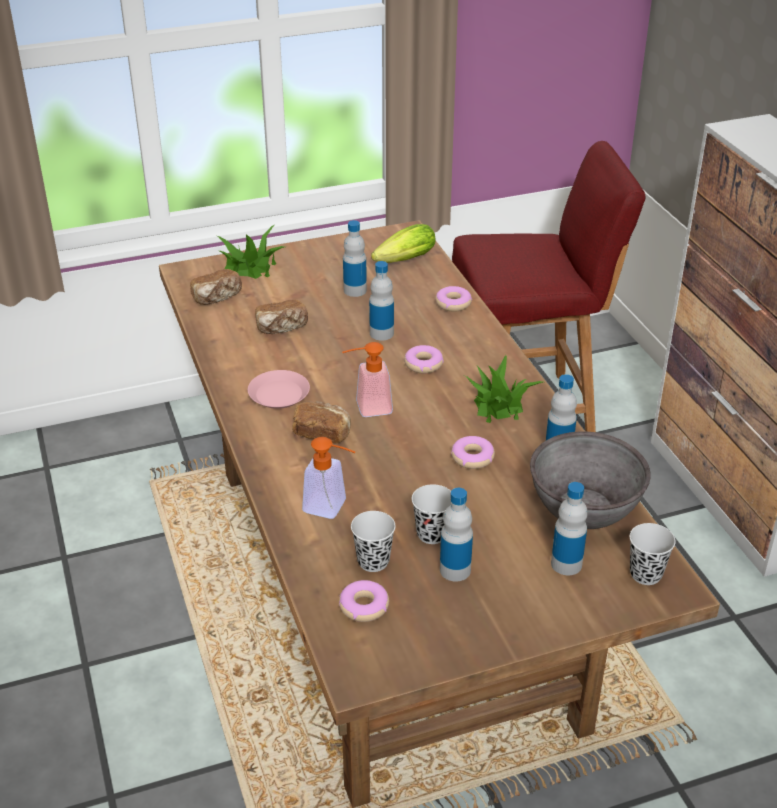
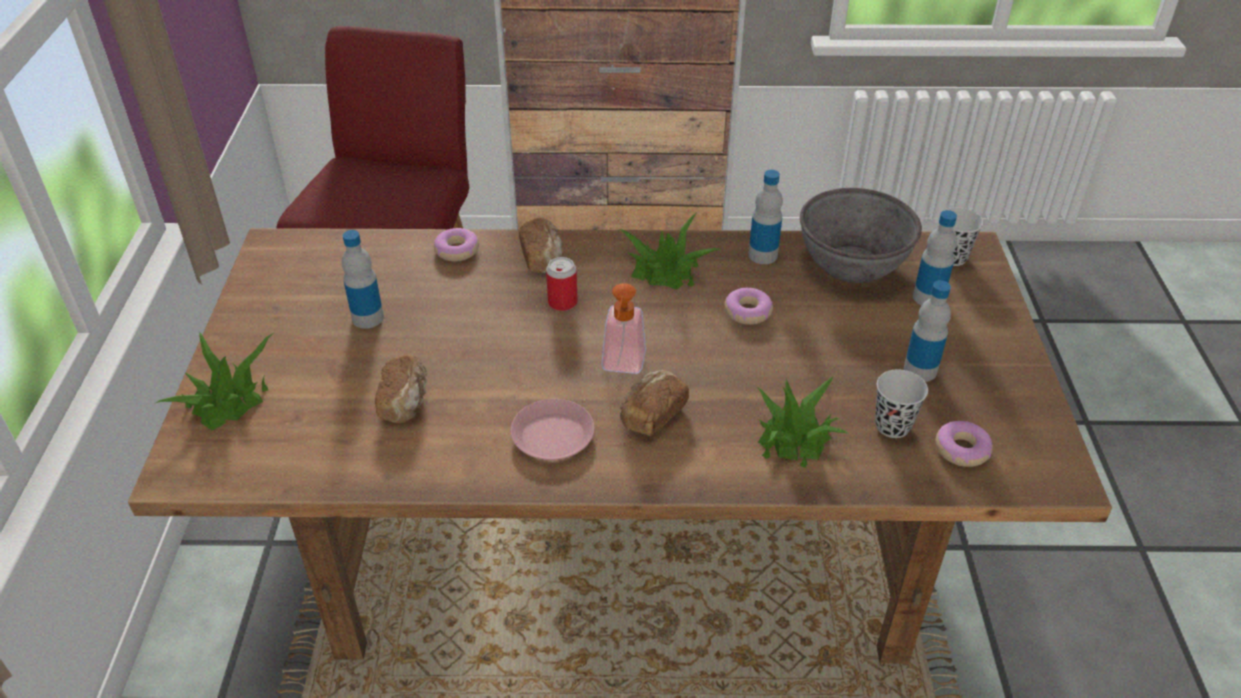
camera: 70 degrees left, 5 degrees up
bread [190,269,242,305] -> bread moved to [519,218,563,273]
soap dispenser [302,437,355,519] -> potted plant [756,377,849,468]
bottle [369,261,394,341] -> none
lettuce [371,224,435,263] -> none
donut [404,345,444,374] -> can [546,257,578,311]
black cup [412,484,451,544] -> none

